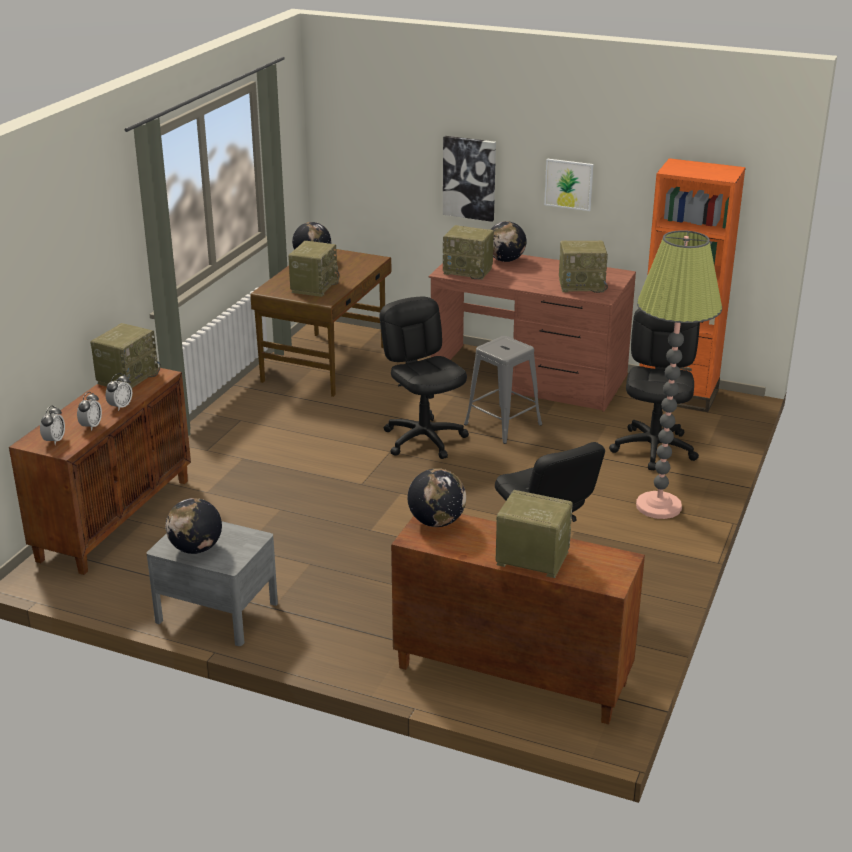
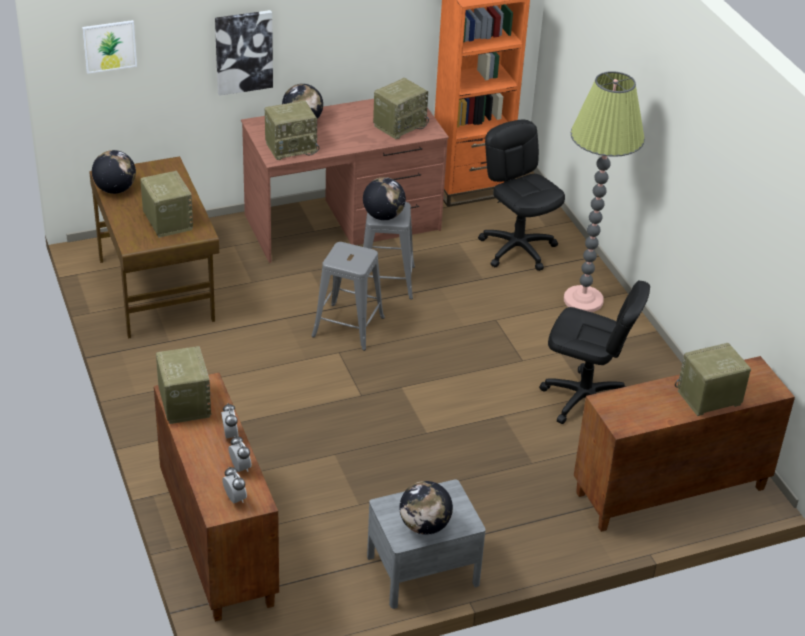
camera: 45 degrees left, 10 degrees up
black office chair [380,297,469,459] -> grey stool [312,242,385,351]
globe [408,468,466,527] -> globe moved to [363,177,406,220]
picture [544,159,594,211] -> picture moved to [82,20,137,74]

